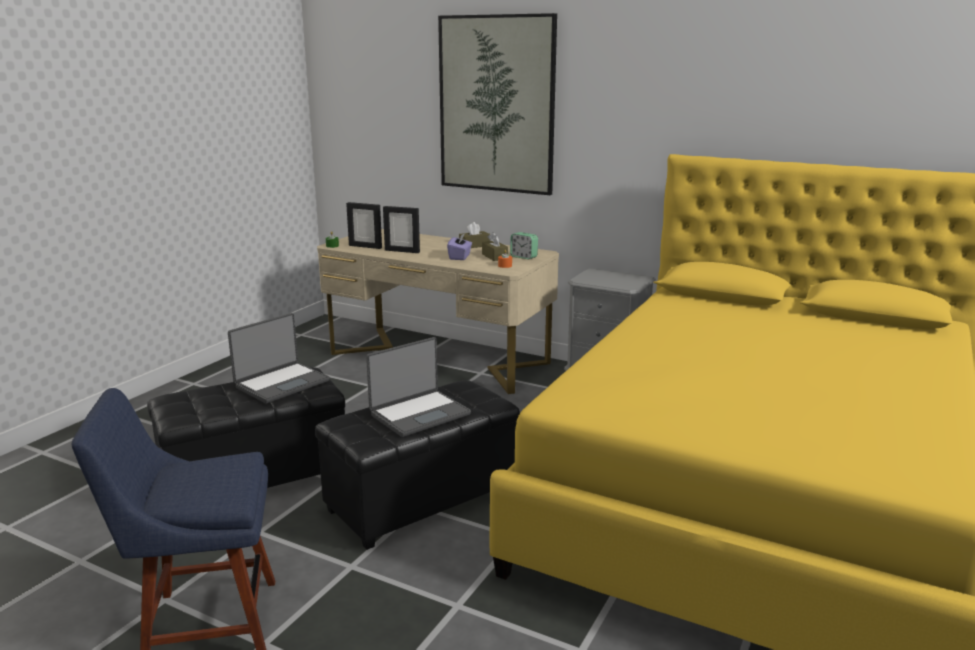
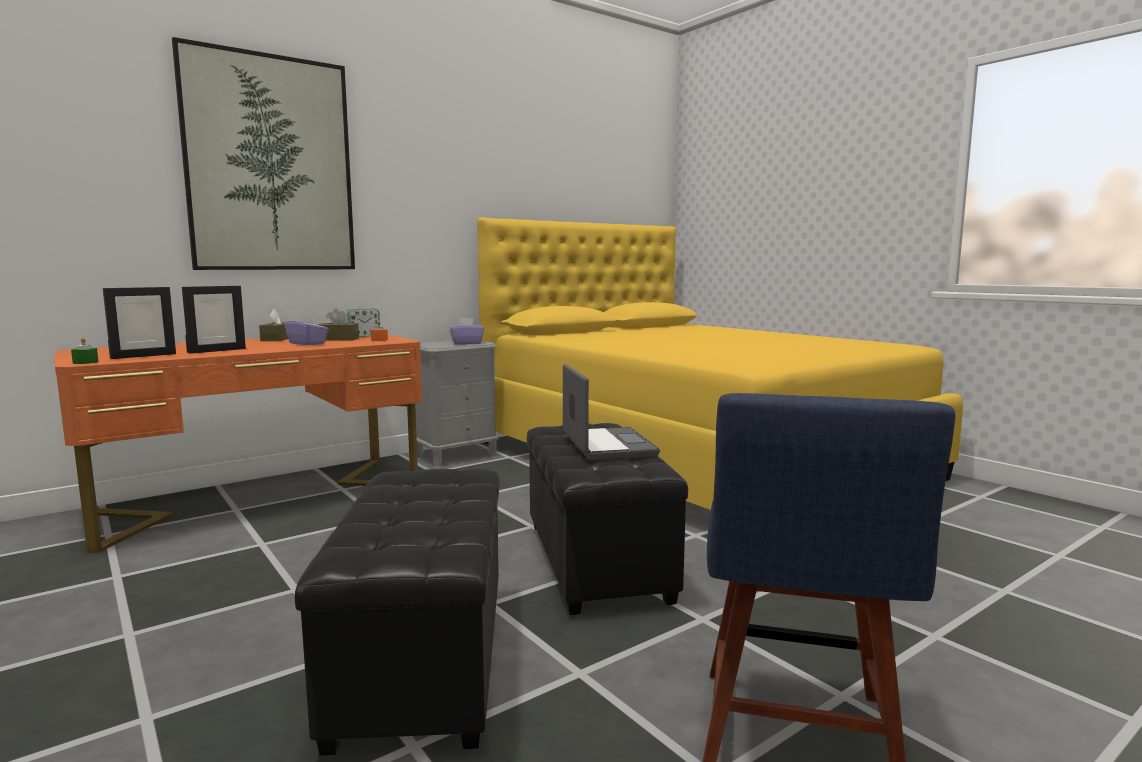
camera: 65 degrees left, 10 degrees down
laptop [228,313,330,403] -> none
beige desk [317,229,559,394] -> orange desk [55,335,422,553]
none -> purple tissue box [450,318,484,345]

